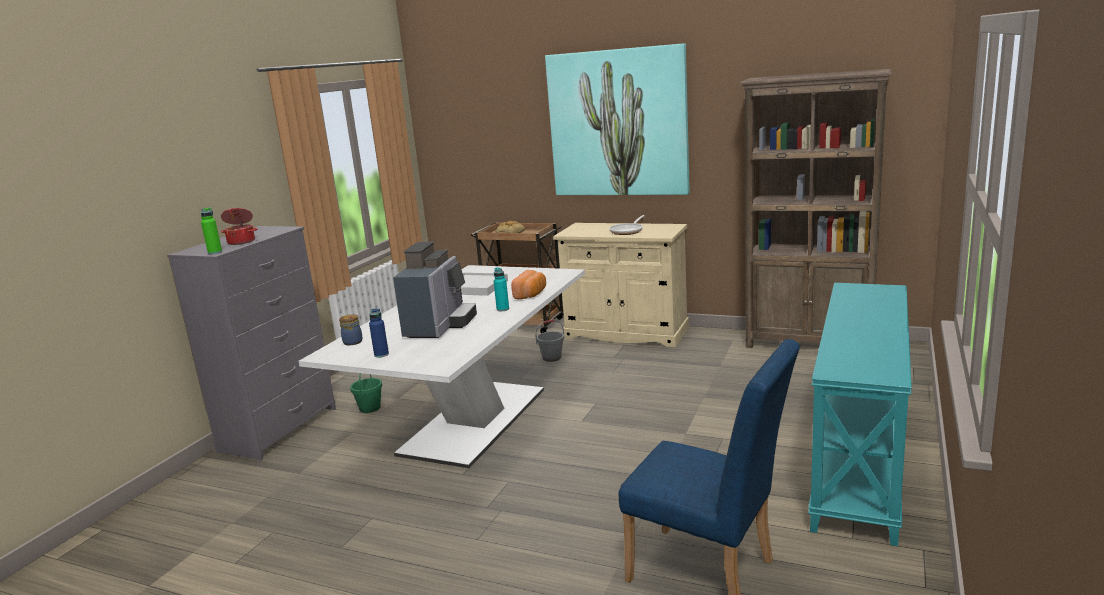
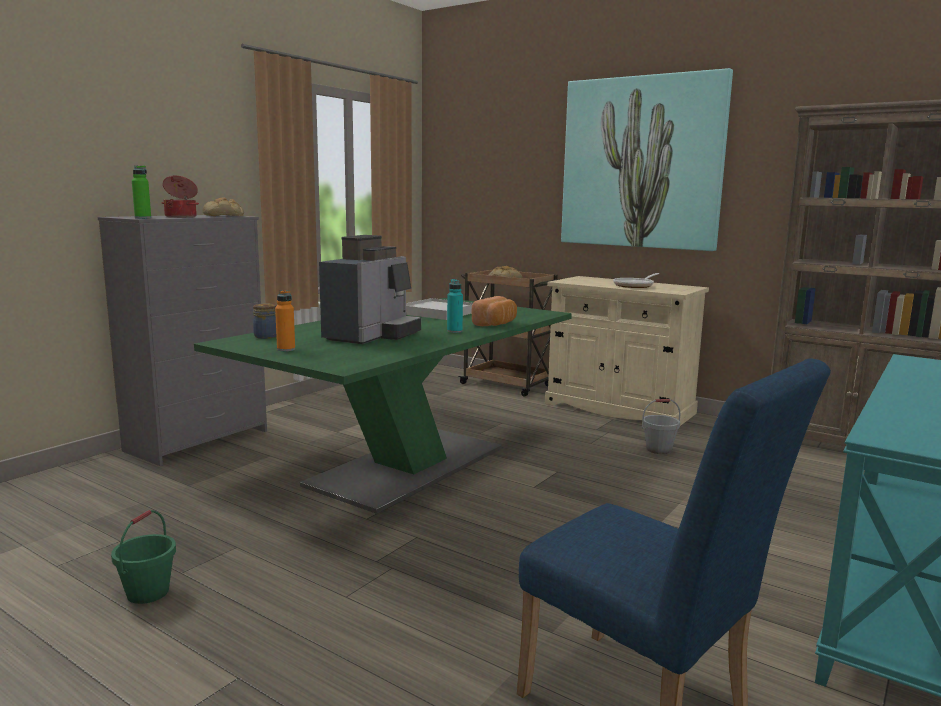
camera: 10 degrees right, 5 degrees down
white dining table [299,265,585,468] -> green dining table [194,298,572,514]
green bucket [350,373,382,413] -> green bucket moved to [111,510,176,604]
blue bottle [369,308,389,358] -> orange bottle [275,290,295,352]
grey bucket [535,319,565,362] -> grey bucket moved to [642,399,681,454]
none -> bread [203,197,244,216]

